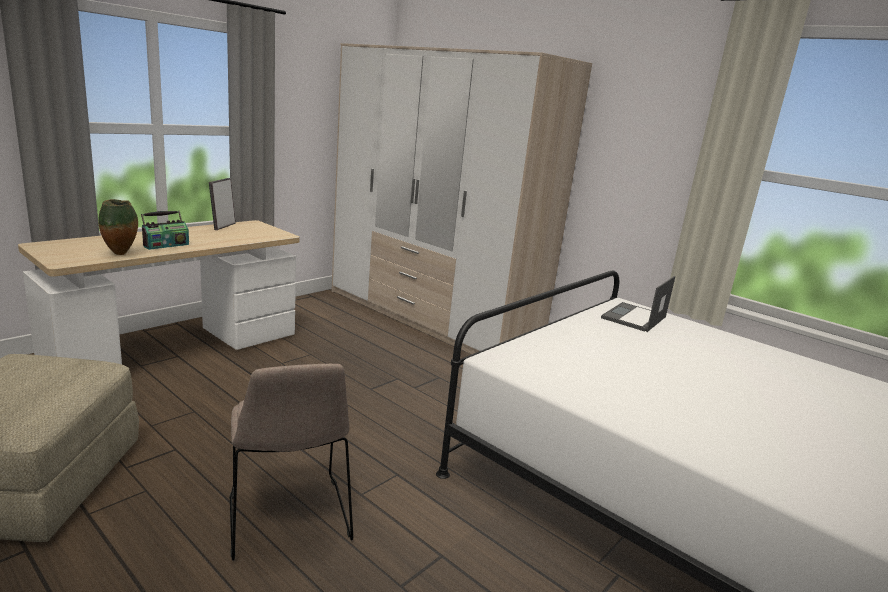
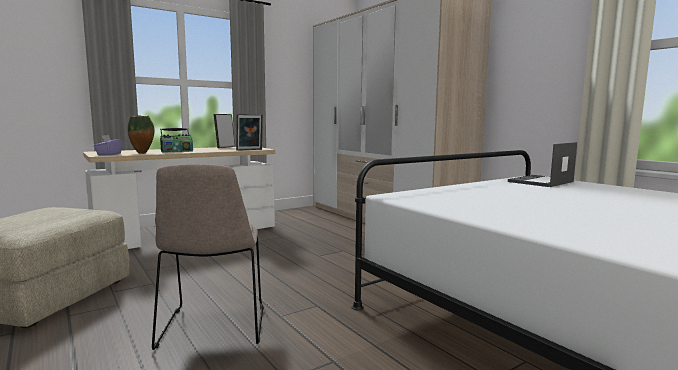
camera: 15 degrees right, 10 degrees down
none -> purple tissue box [94,135,123,155]
none -> picture frame [236,114,263,151]

